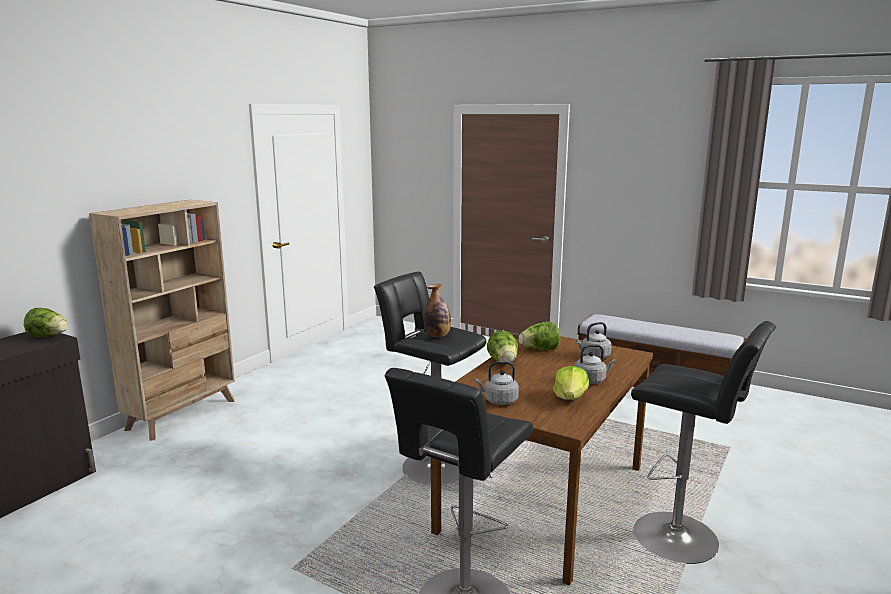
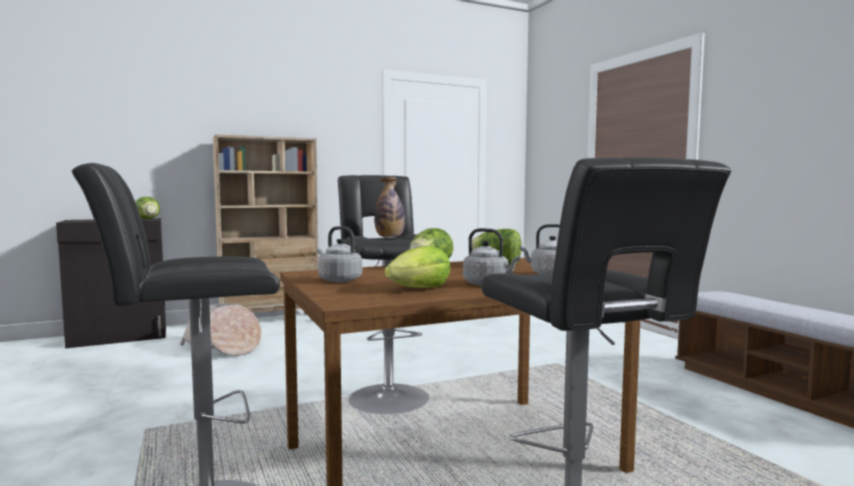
camera: 35 degrees right, 10 degrees down
none -> basket [180,304,262,356]

